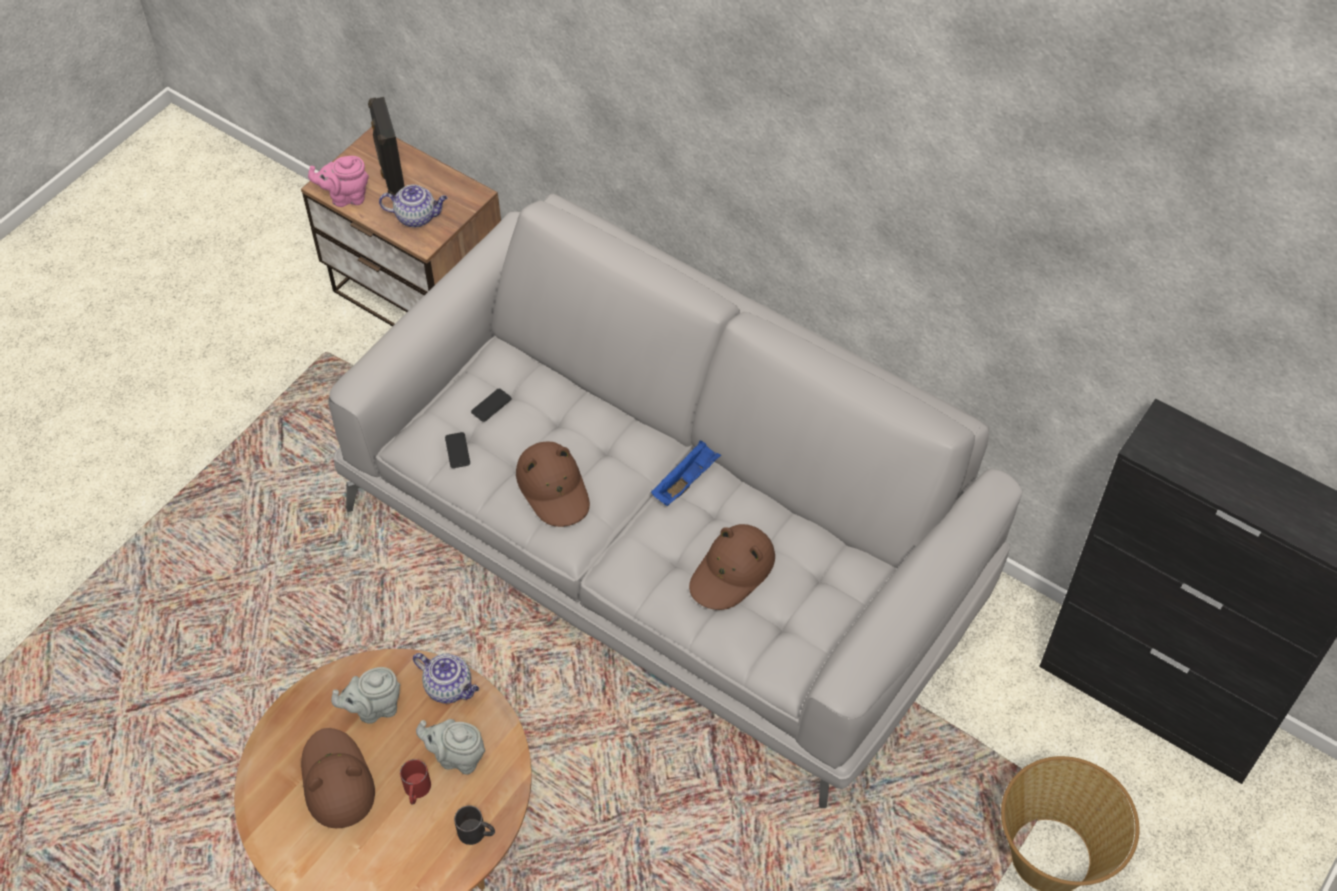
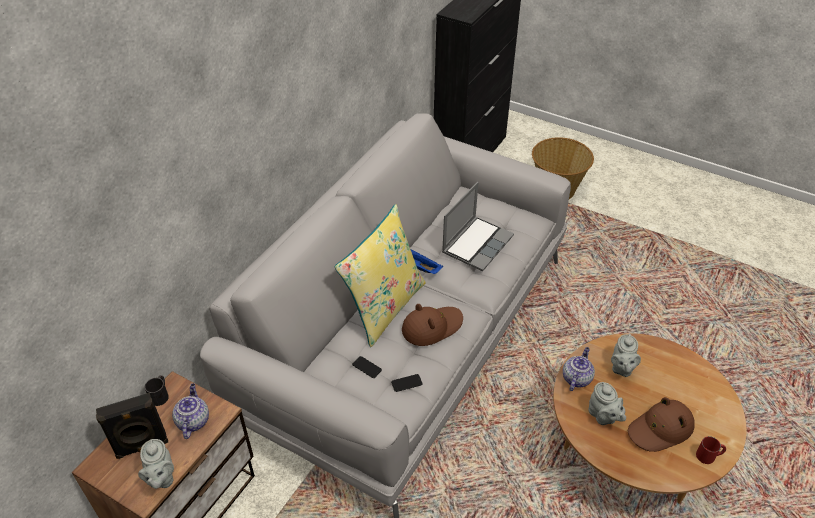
camera: 95 degrees left, 10 degrees down
pink teapot [308,156,369,207] -> grey teapot [138,439,174,489]
red mug [400,759,431,804] -> red mug moved to [696,436,726,464]
black mug [454,805,495,845] -> black mug moved to [145,375,169,406]
brown hat [689,524,775,610] -> laptop [442,182,514,271]
none -> yellow pillow [335,204,425,347]

